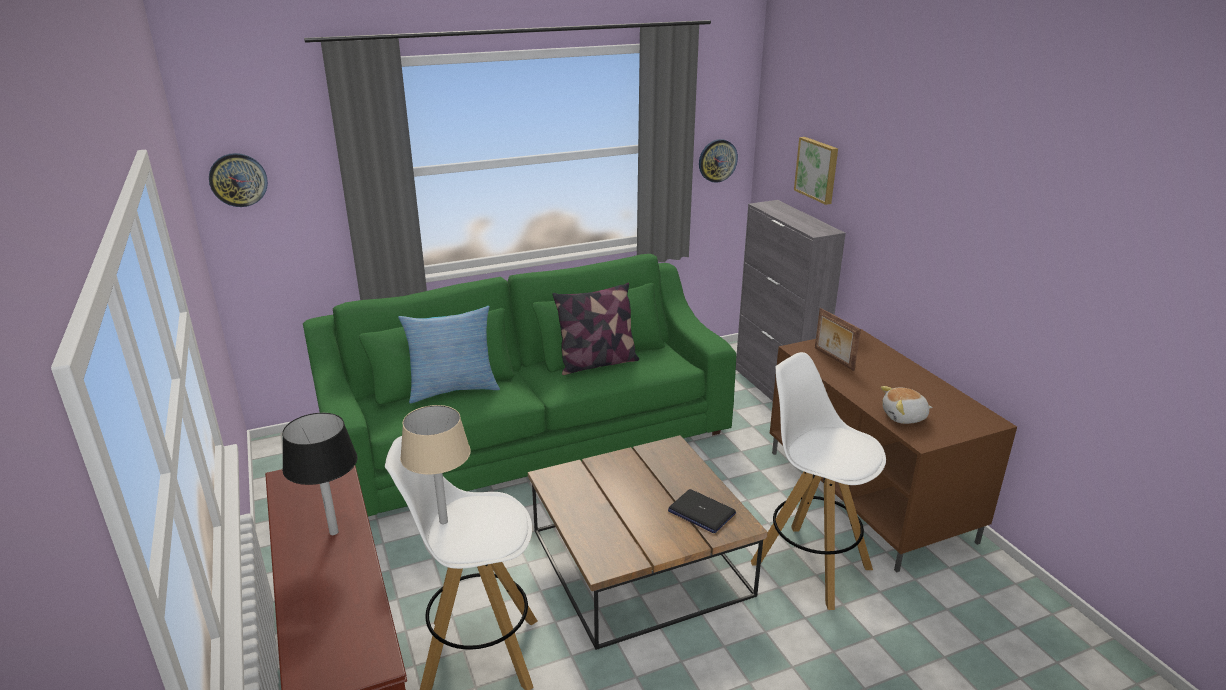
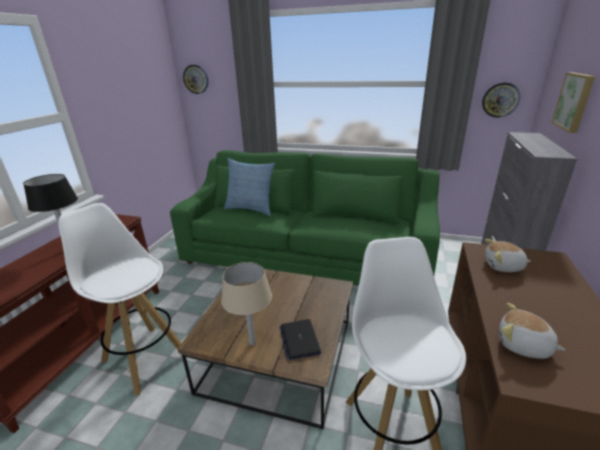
camera: 40 degrees right, 0 degrees up
beige table lamp [400,405,471,524] -> beige table lamp moved to [221,262,272,346]
pillow [552,283,639,375] -> none
picture frame [815,308,861,371] -> plush toy [485,239,531,272]

